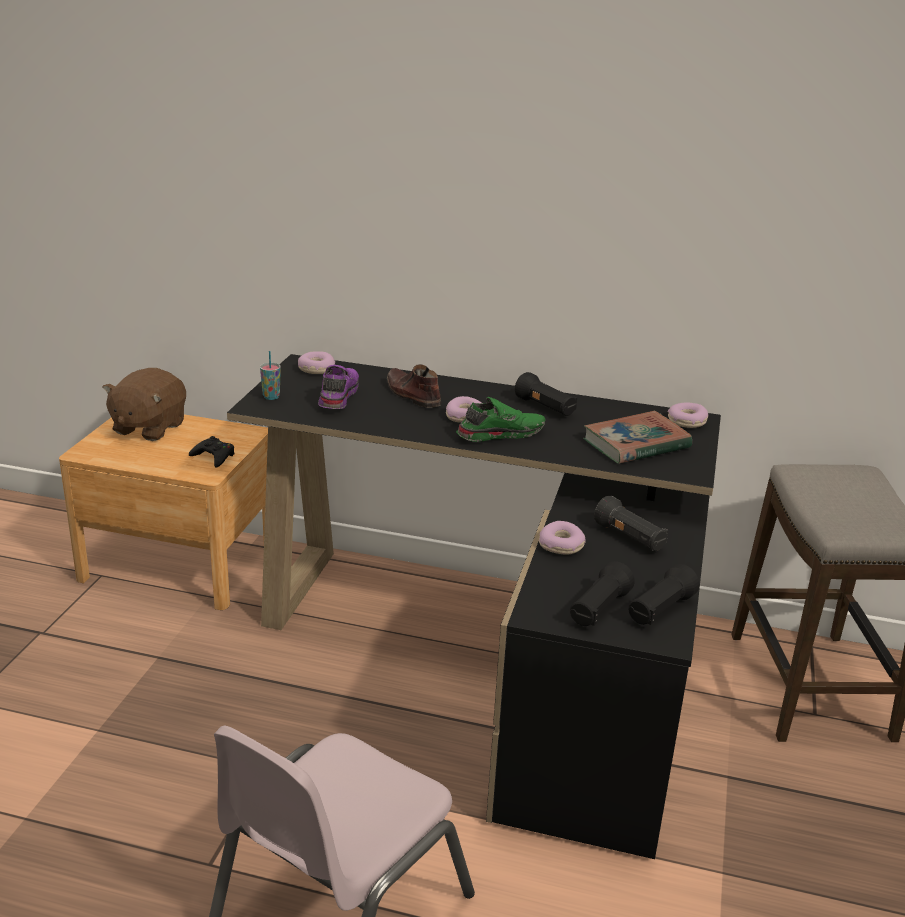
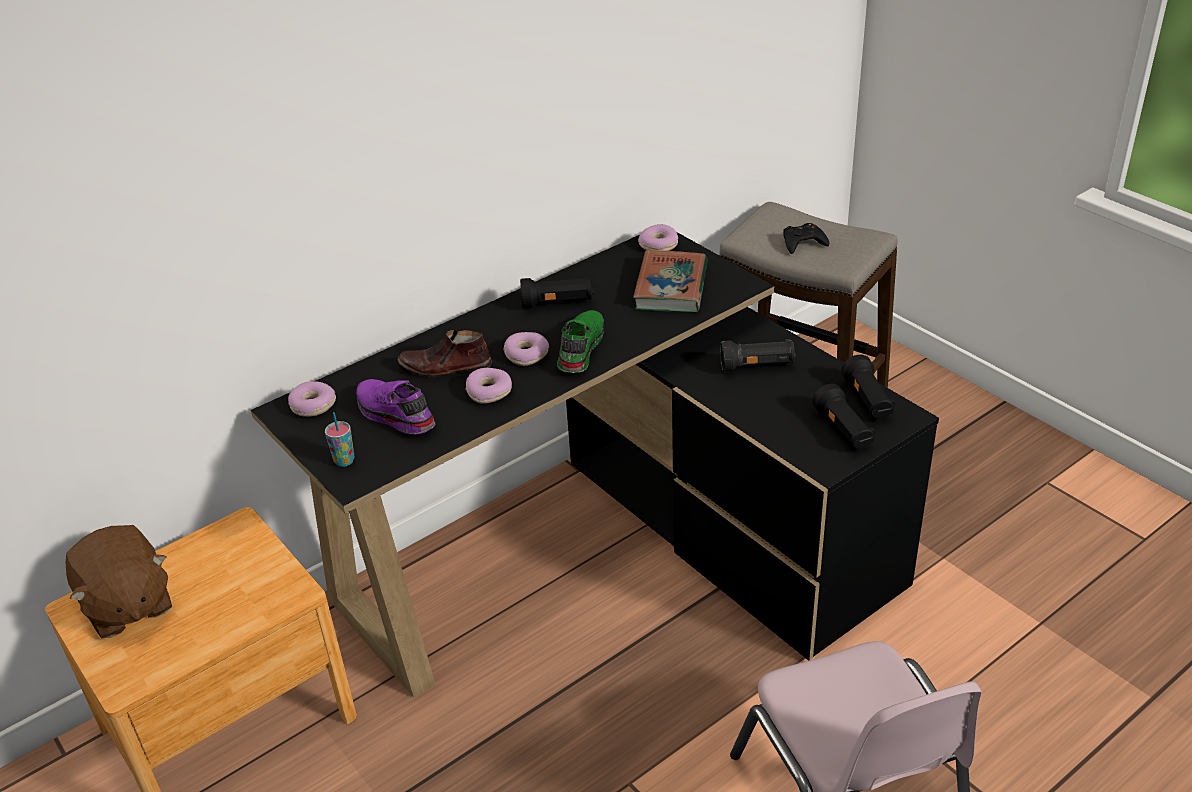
camera: 50 degrees left, 10 degrees up
black game controller [189,436,235,468] -> black game controller moved to [783,223,829,254]
donut [539,521,586,554] -> donut moved to [465,368,512,404]

